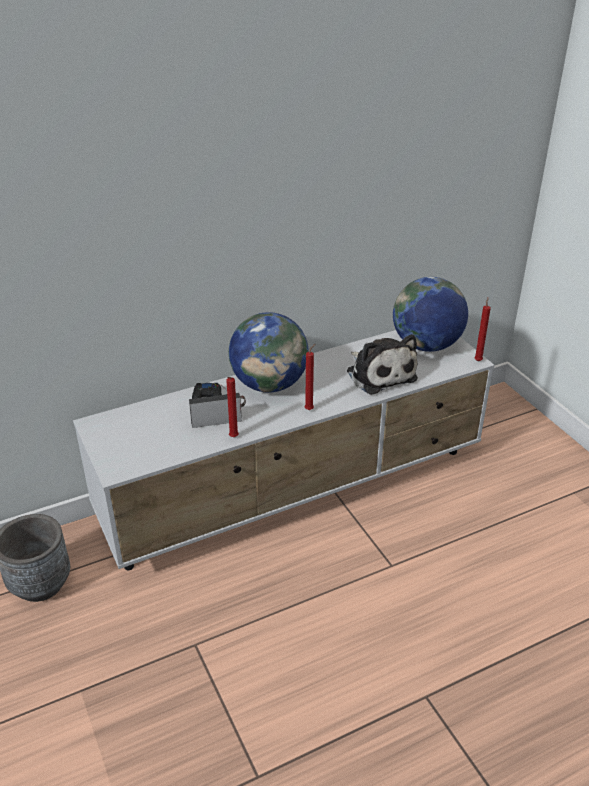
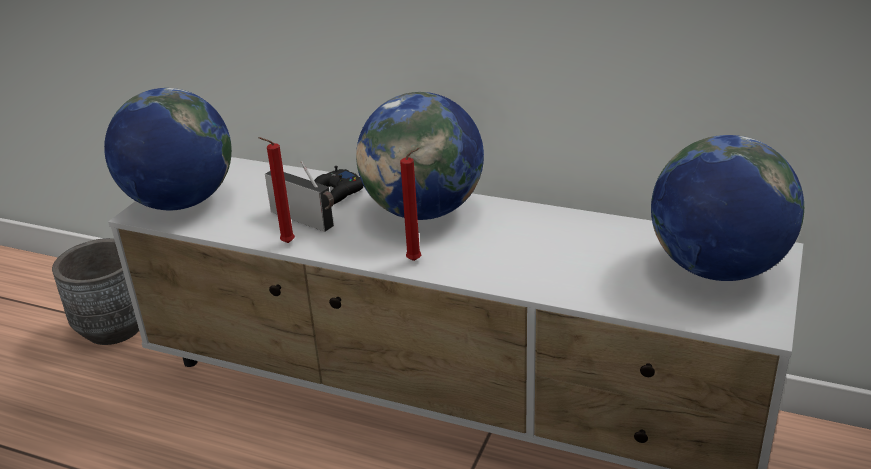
camera: 50 degrees right, 5 degrees down
plush toy [347,334,418,395] -> none
red candle [474,298,491,361] -> none
none -> globe [104,88,232,210]

